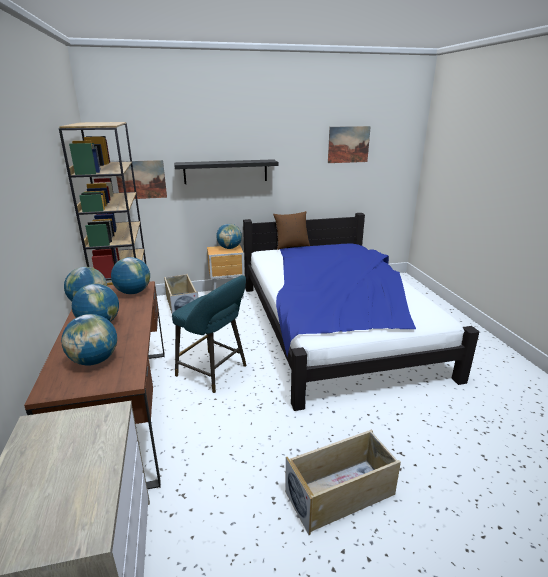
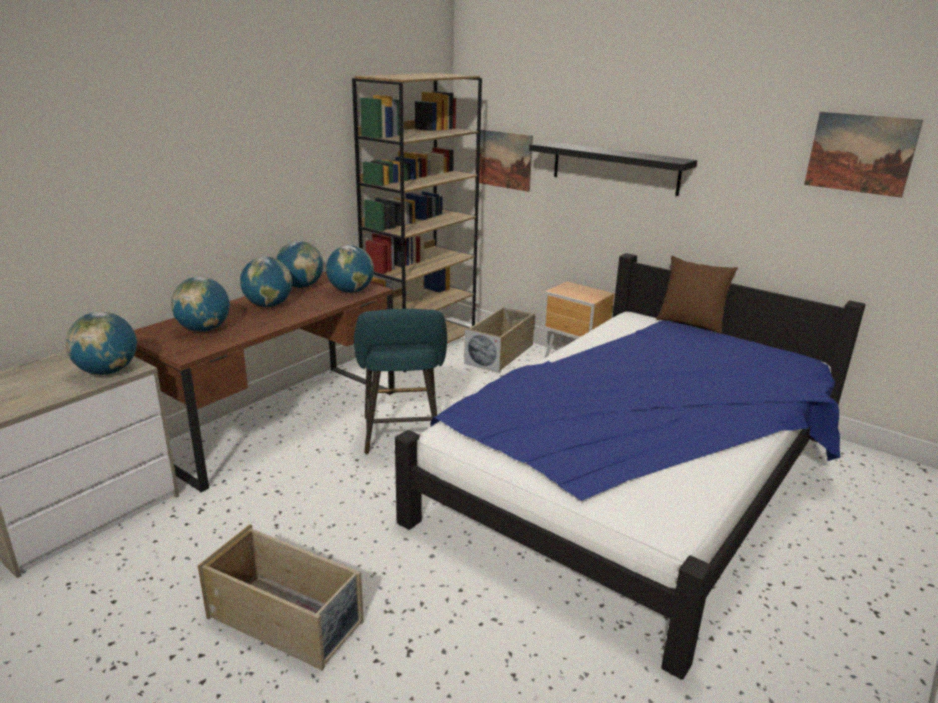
camera: 50 degrees right, 0 degrees up
globe [216,223,242,249] -> globe moved to [66,312,137,375]

